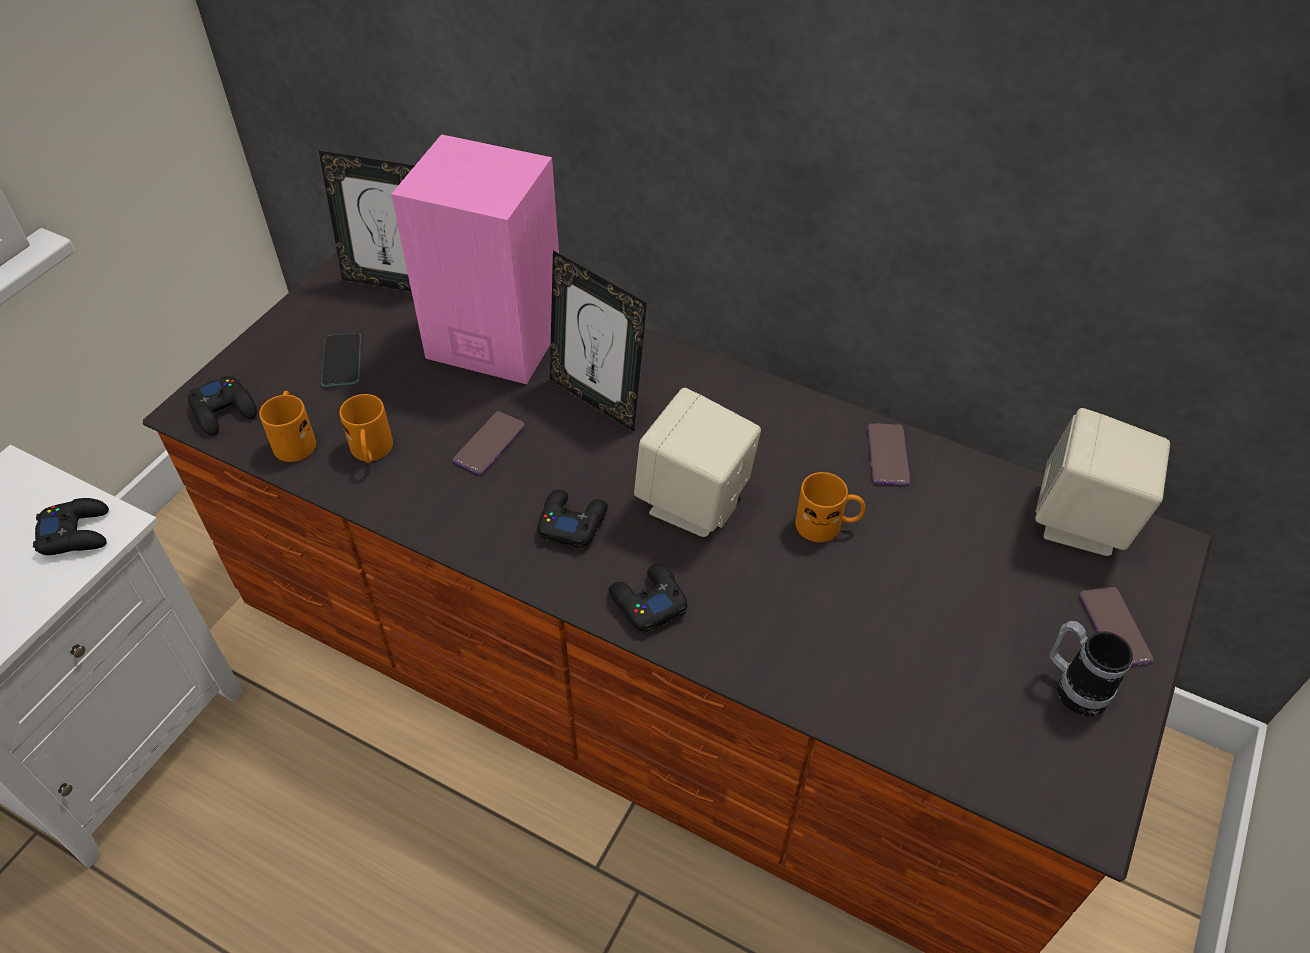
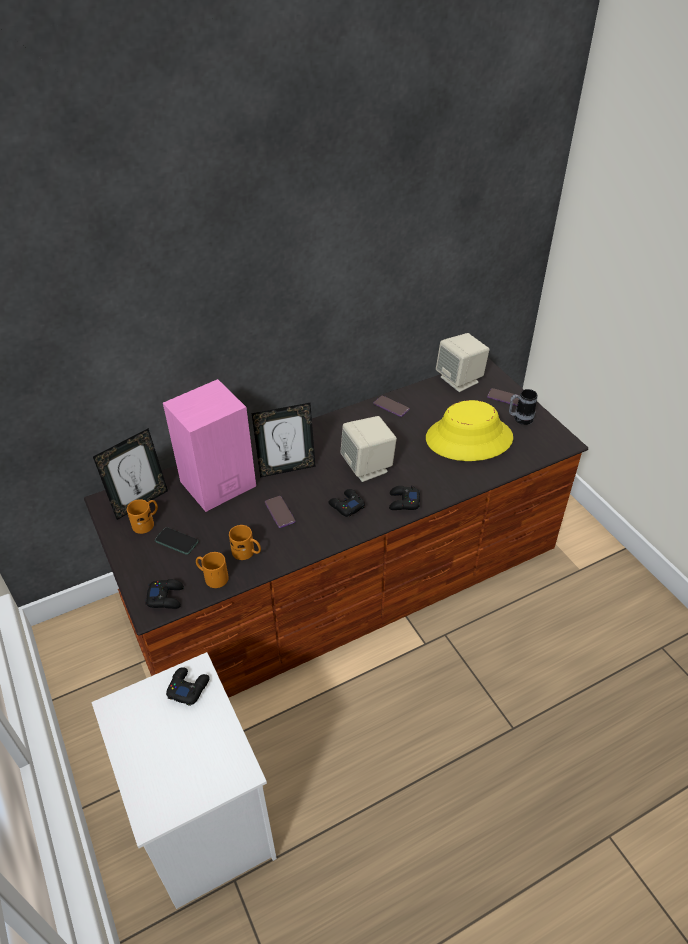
camera: 55 degrees left, 5 degrees down
orange mug [795,472,866,542] -> orange mug moved to [127,499,158,534]
none -> yellow hat [426,400,513,461]

